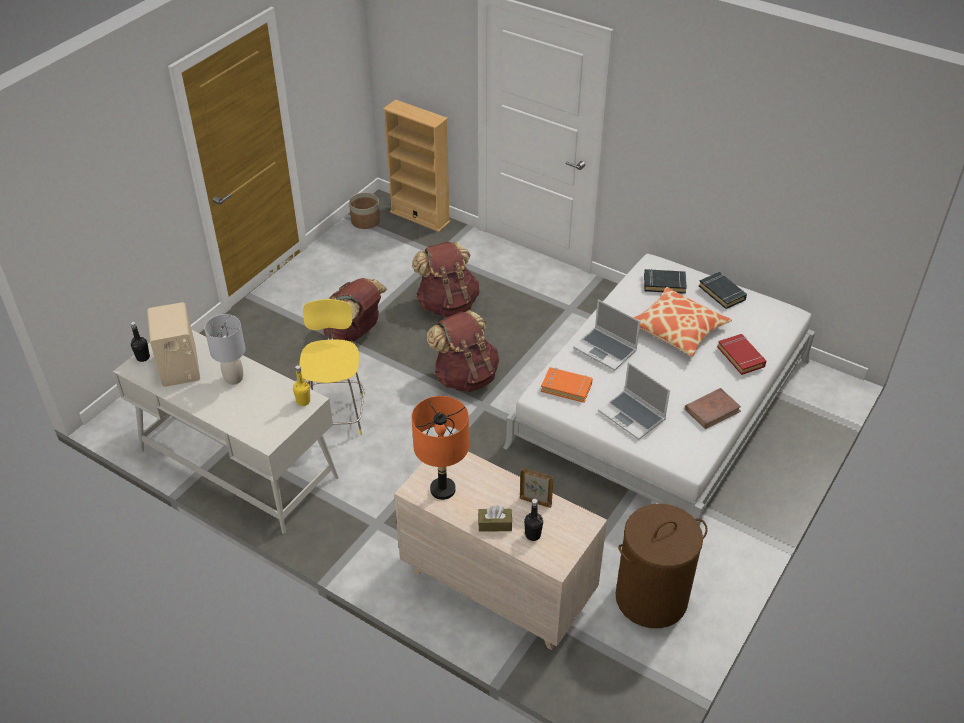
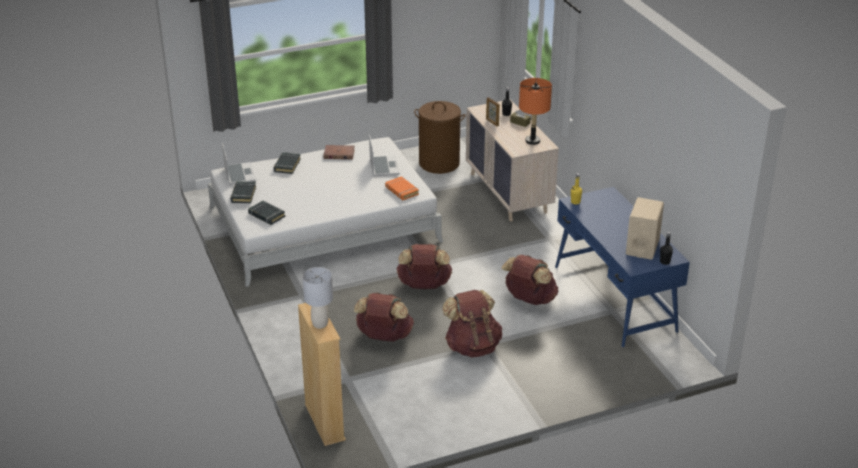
camera: 145 degrees left, 10 degrees down
white desk [113,330,339,534] -> blue desk [555,187,690,347]
grey table lamp [204,314,246,385] -> grey table lamp moved to [302,267,333,329]
yellow stool [299,299,365,435] -> brown backpack [501,255,558,305]
planter [349,192,380,229] -> none
laptop [573,299,640,371] -> laptop moved to [222,143,256,185]
pillow [634,287,732,357] -> none
red book [717,334,766,375] -> black book [273,152,301,174]

